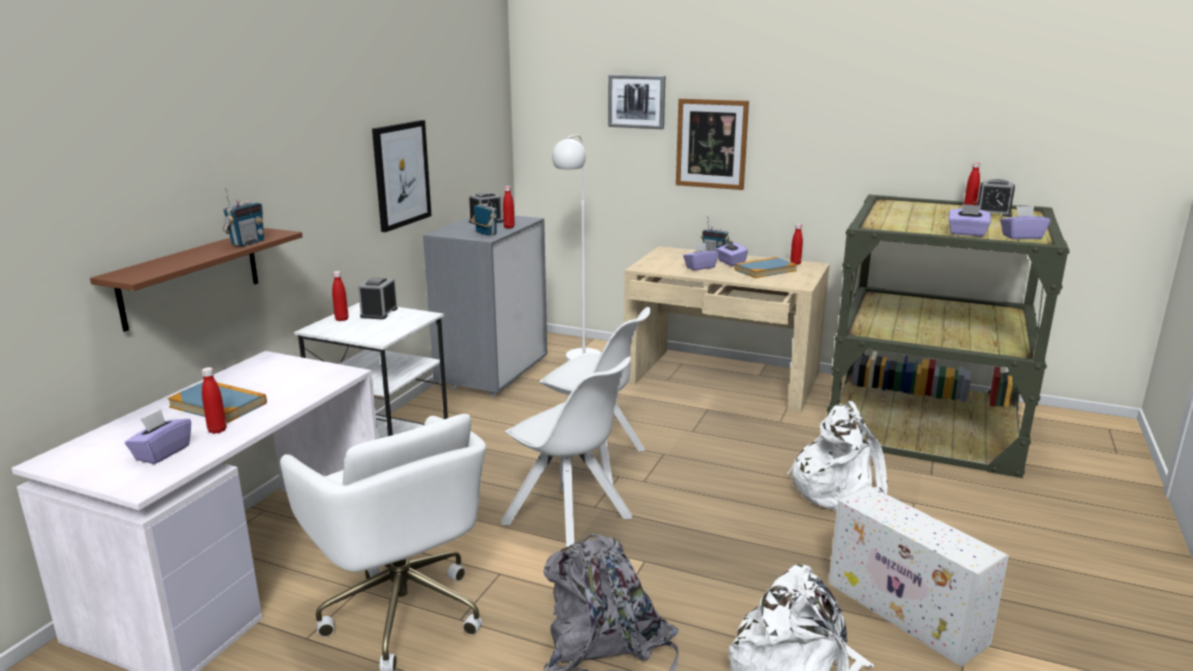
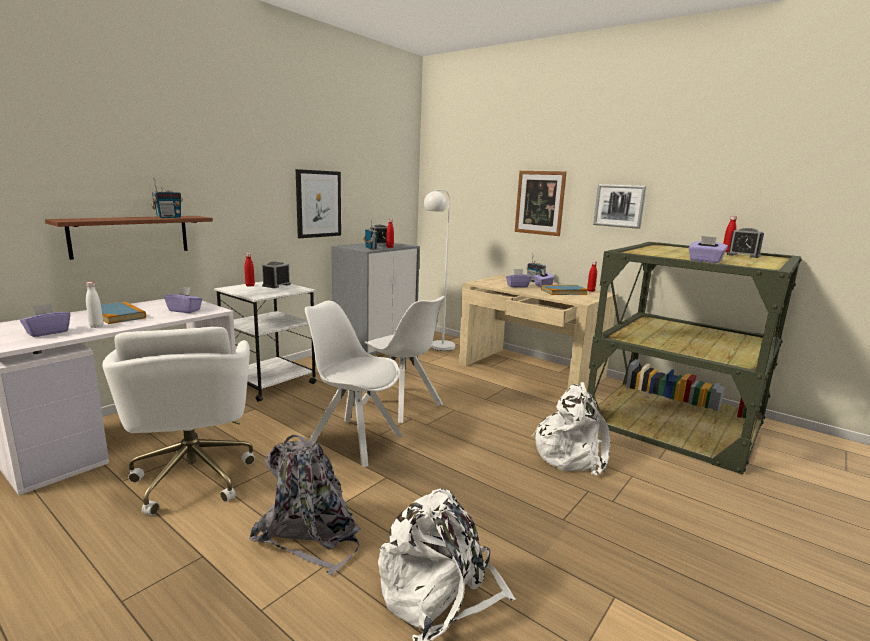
camera: 15 degrees right, 5 degrees down
red bottle [201,367,227,434] -> white bottle [86,282,103,328]
white chair [501,357,632,547] -> white chair turned 150 degrees clockwise [305,301,403,467]
picture [608,74,665,129] -> picture moved to [593,184,647,229]
white storage box [828,486,1009,667] -> none
purple tissue box [1000,206,1050,239] -> purple tissue box moved to [164,287,203,313]

